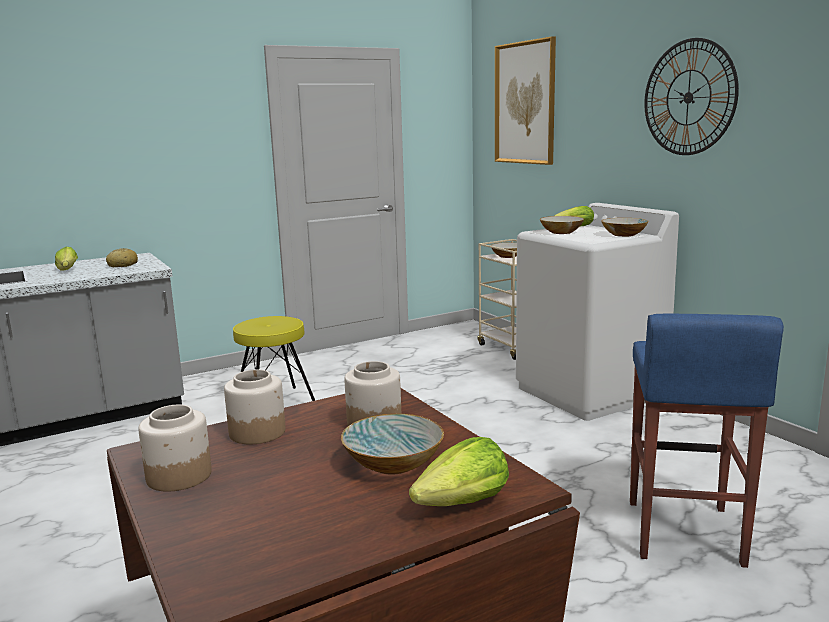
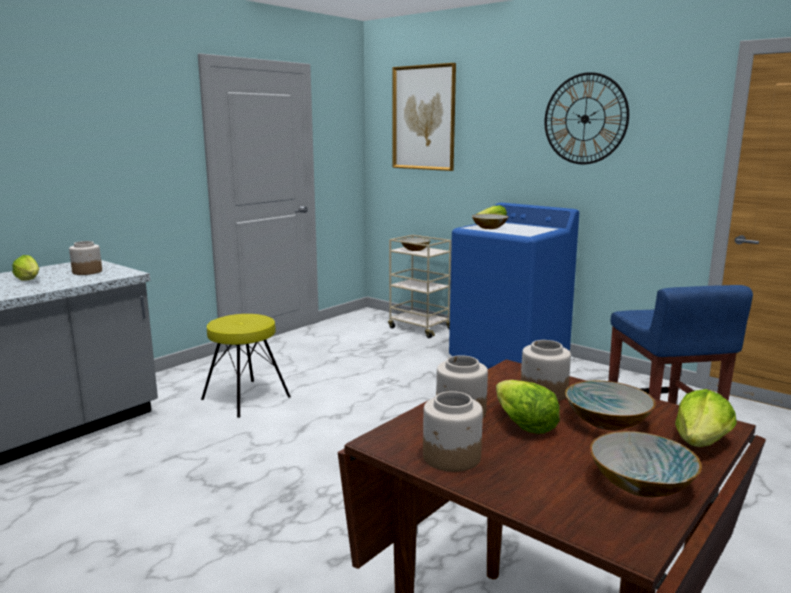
camera: 20 degrees left, 0 degrees up
bread [106,248,138,267] -> jar [69,241,102,275]
white washing machine [516,203,679,421] -> blue washing machine [449,203,579,369]
bowl [601,218,649,237] -> bowl moved to [590,431,702,497]
none -> lettuce [496,380,560,434]

